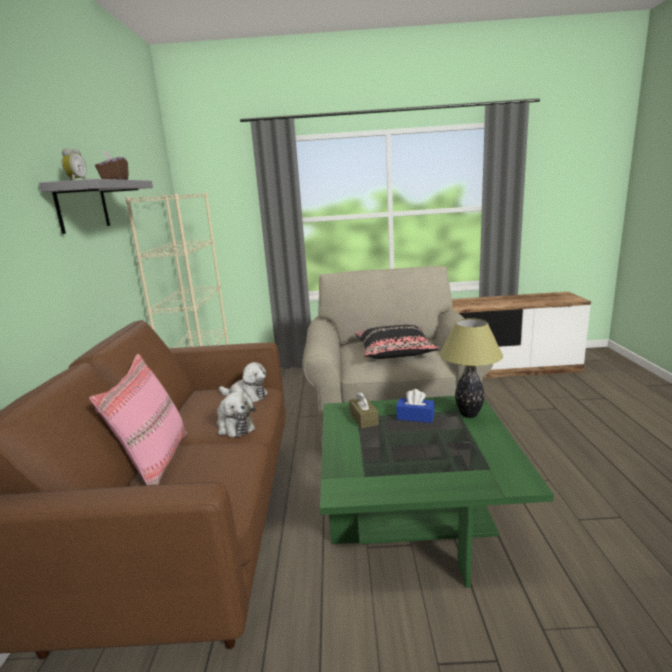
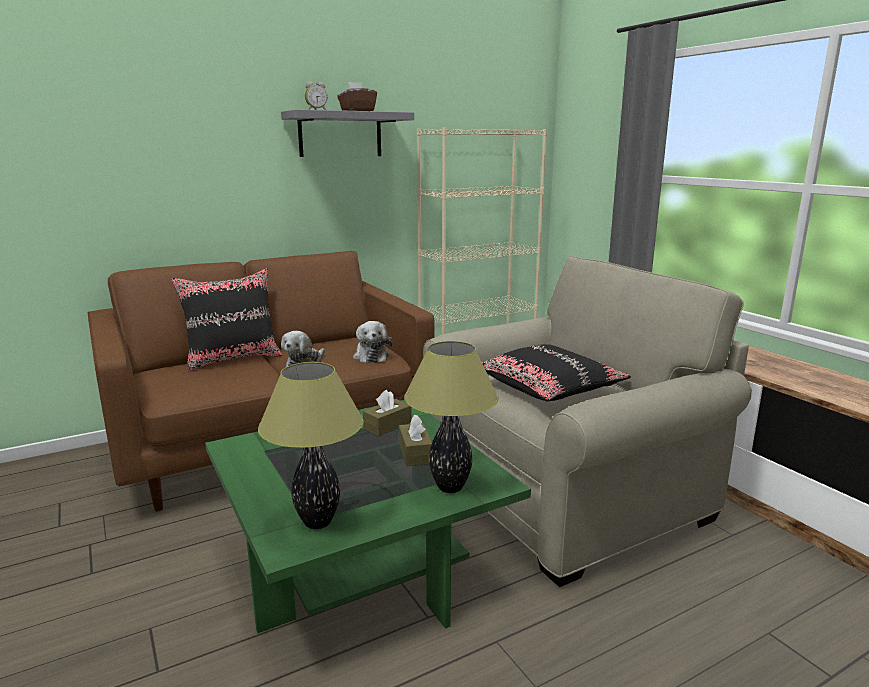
camera: 60 degrees right, 0 degrees up
pink pillow [89,354,187,485] -> black pillow [171,268,282,372]
blue tissue box [396,389,435,423] -> brown tissue box [399,415,432,466]
none -> table lamp [258,362,363,529]

